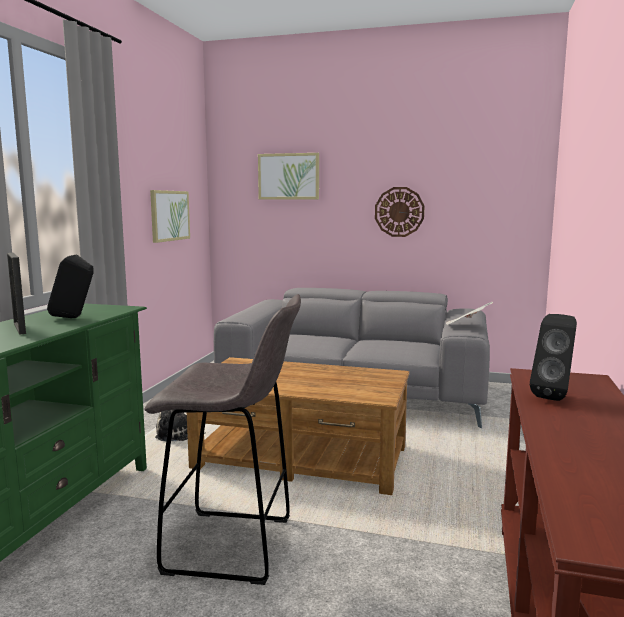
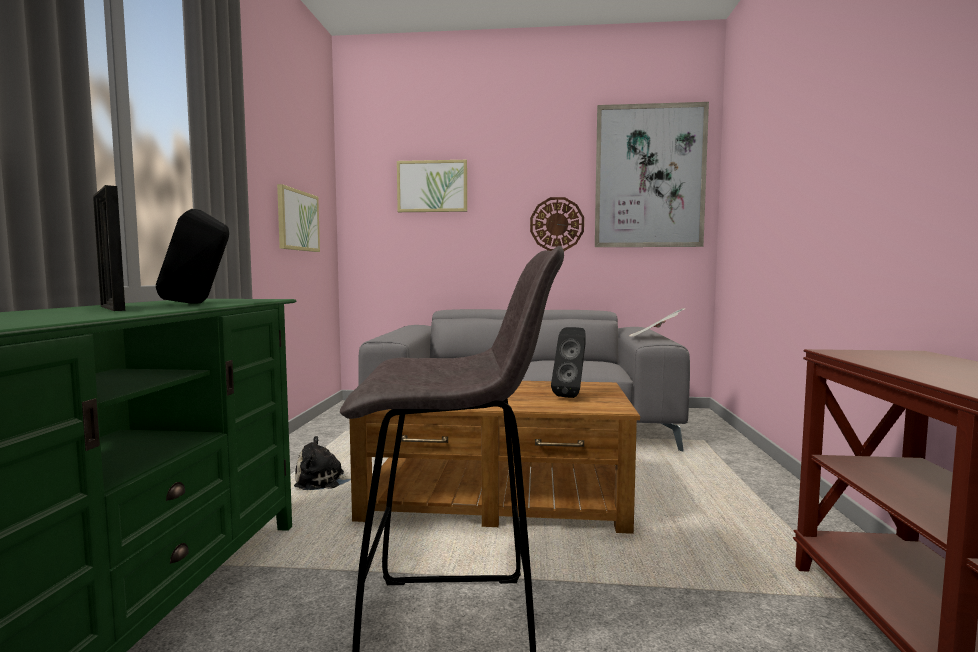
camera: 10 degrees left, 5 degrees down
black speaker [530,314,577,401] -> black speaker moved to [551,327,586,398]
none -> picture [595,102,709,247]

